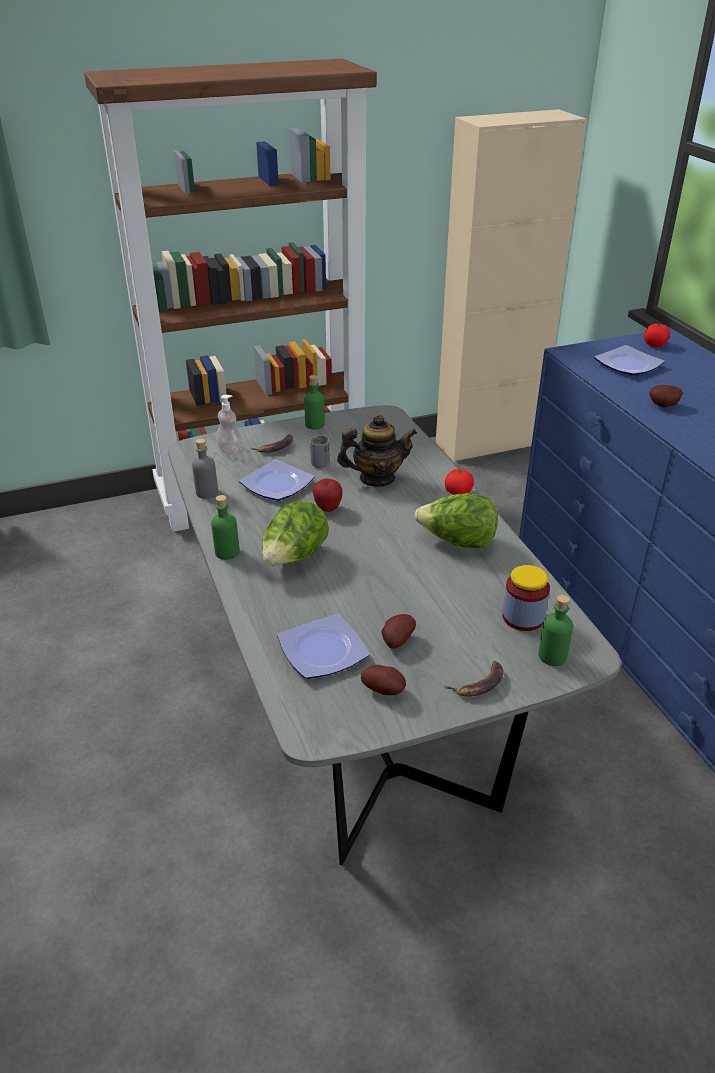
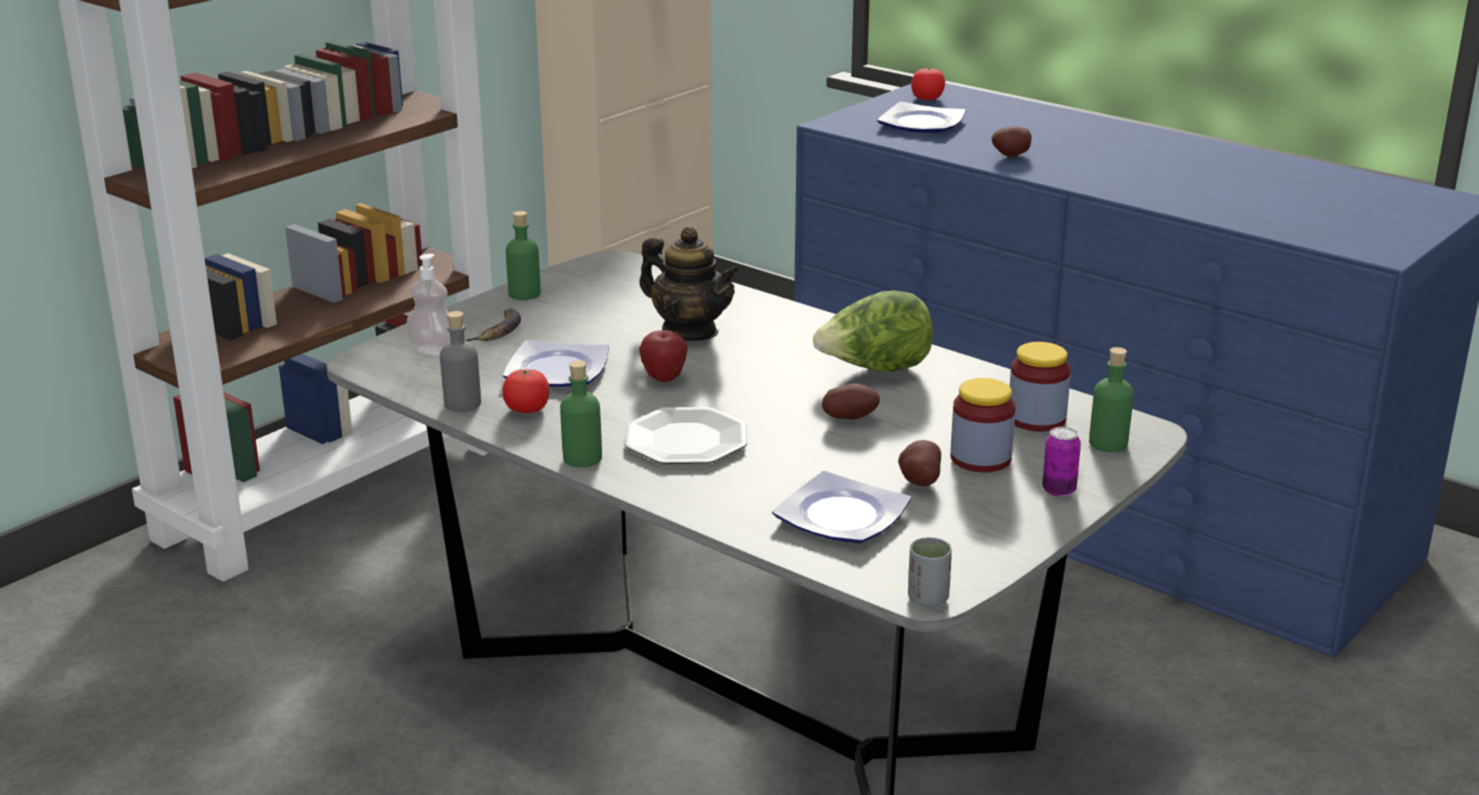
camera: 30 degrees left, 10 degrees down
lettuce [262,500,329,565] -> plate [625,407,747,464]
grey cup [310,435,330,468] -> grey cup moved to [908,537,952,607]
teapot [337,414,417,487] -> teapot turned 75 degrees clockwise [639,226,740,341]
potato [361,665,406,695] -> potato moved to [822,383,880,420]
banana [444,661,504,697] -> can [1042,427,1081,497]
tomato [445,469,474,495] -> tomato moved to [502,369,550,413]
none -> jar [950,378,1016,472]

